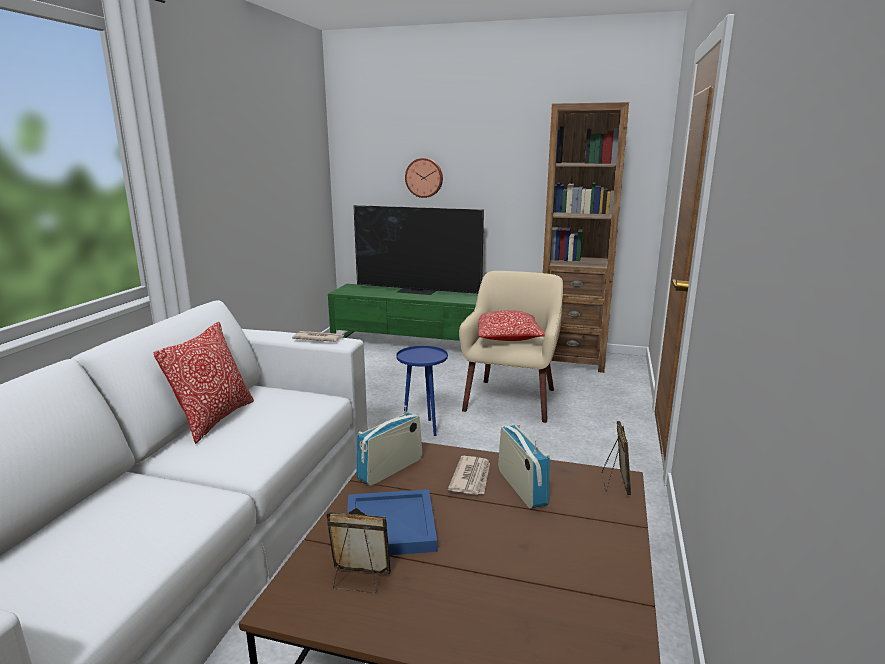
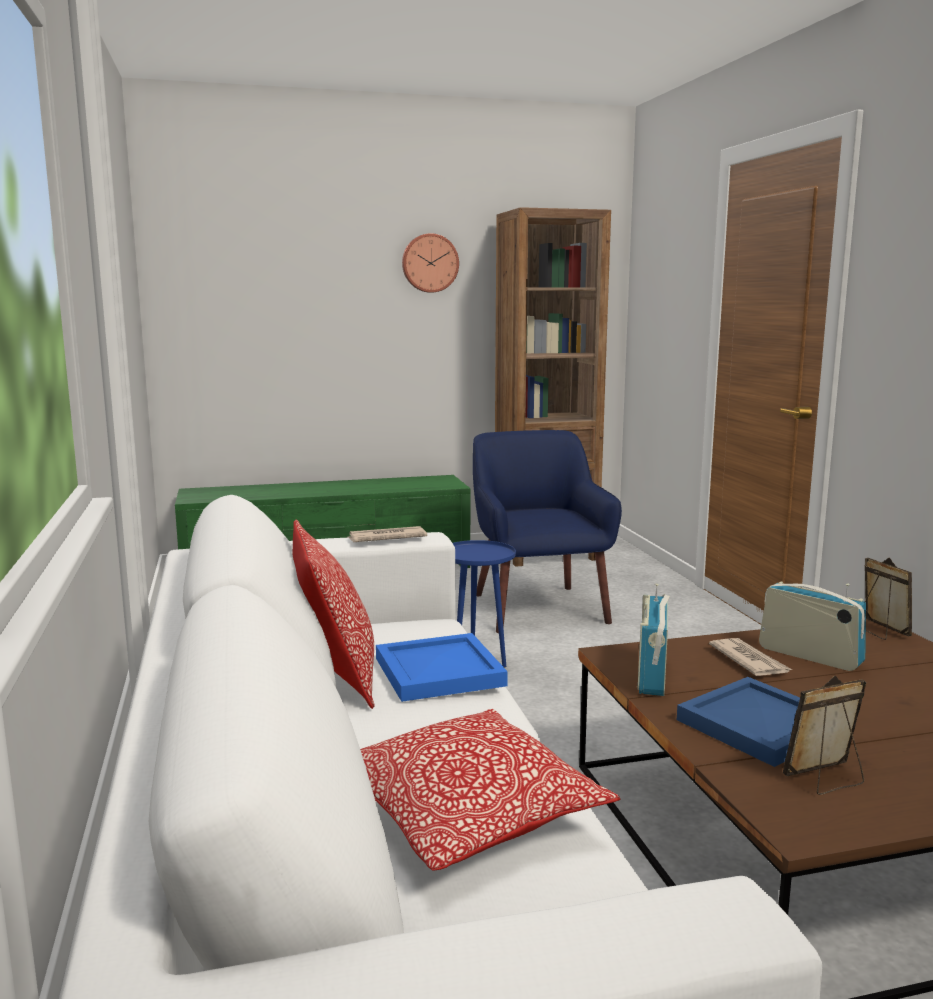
camera: 30 degrees left, 5 degrees down
television [353,205,484,295] -> none
wall clock [405,158,443,198] -> wall clock moved to [402,233,459,293]
beige armchair [459,271,563,423] -> blue armchair [473,430,622,633]
pillow [478,310,545,341] -> pillow moved to [360,709,621,871]
none -> blue tray [376,633,508,702]

